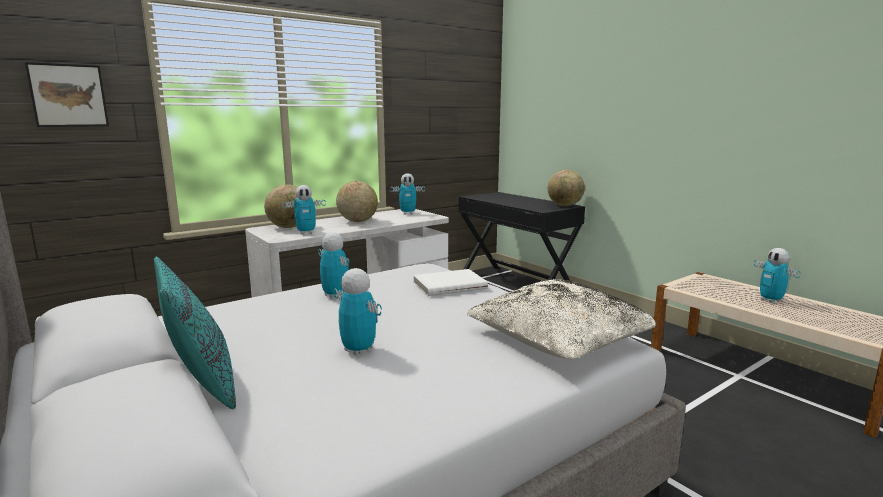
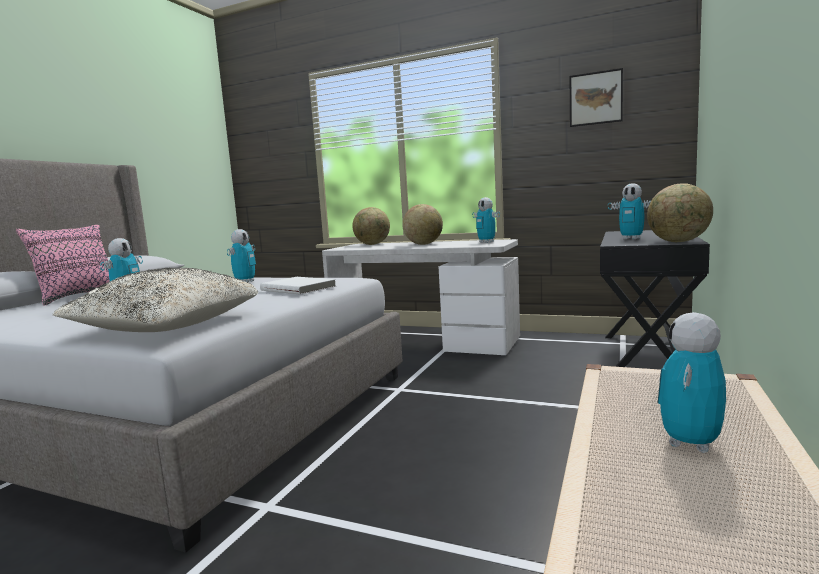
camera: 60 degrees right, 5 degrees down
picture [25,62,109,127] -> picture moved to [570,68,623,127]
turquoise pillow [154,257,236,409] -> pink pillow [16,225,110,306]
toy robot [283,185,326,234] -> toy robot moved to [608,183,651,240]

